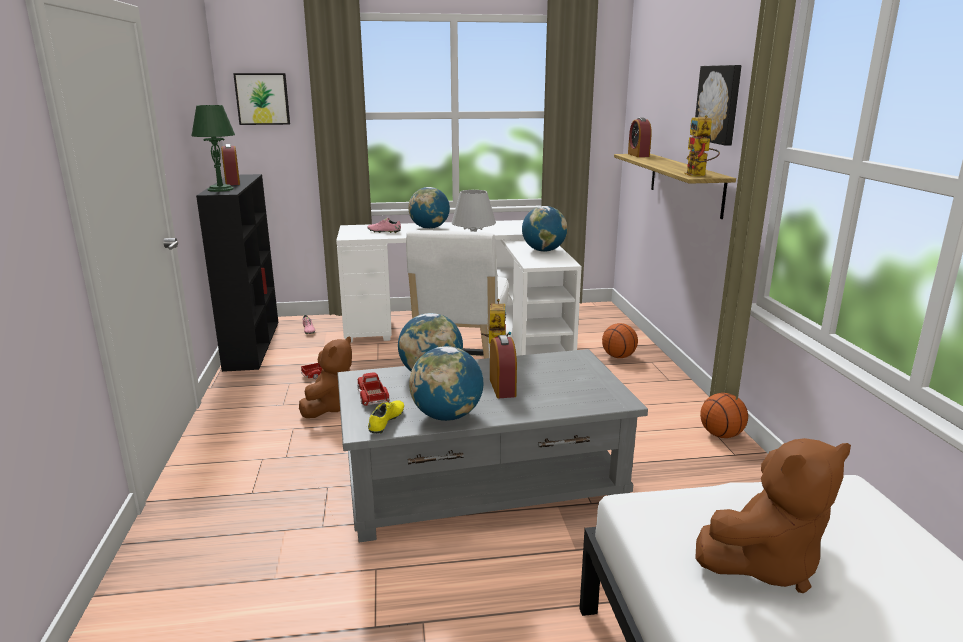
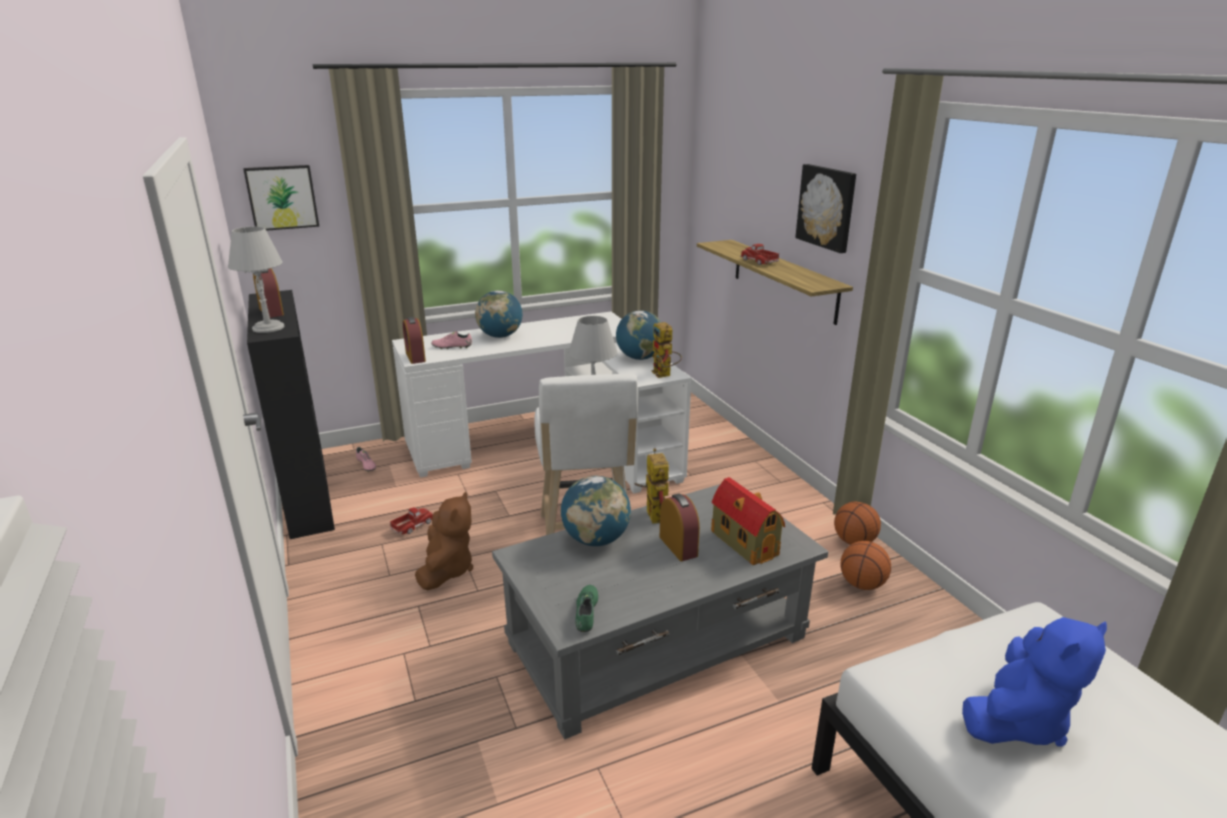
camera: 15 degrees left, 5 degrees up
green table lamp [191,105,235,192] -> grey table lamp [228,226,284,333]
toy truck [358,372,389,406] -> toy truck moved to [740,244,779,265]
yellow shoe [368,400,404,434] -> green shoe [576,585,598,632]
globe [409,346,483,421] -> none
basketball [602,323,638,358] -> basketball moved to [841,541,891,590]
alarm clock [628,117,652,157] -> alarm clock moved to [403,317,426,364]
toy robot [684,115,720,177] -> toy robot moved to [651,322,682,378]
brown plush toy [695,438,851,593] -> blue plush toy [962,617,1107,746]
none -> toy house [711,477,785,565]

